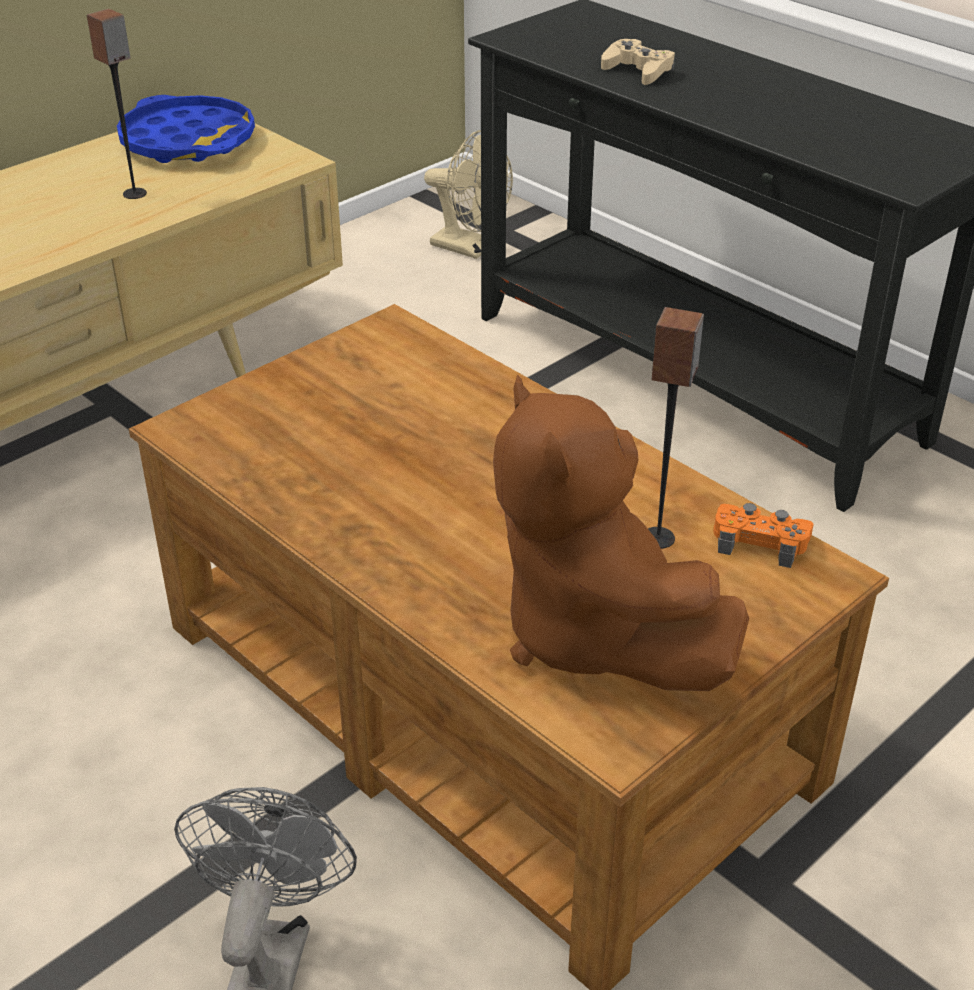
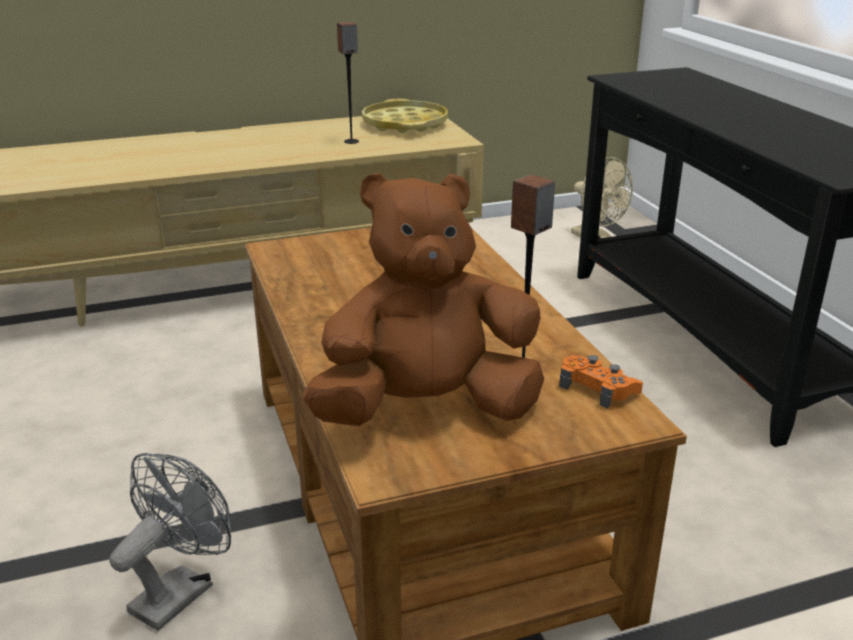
camera: 25 degrees right, 10 degrees down
blue tray [117,95,255,163] -> yellow tray [362,99,448,133]
brown plush toy [493,374,749,691] -> brown plush toy turned 75 degrees clockwise [303,172,544,426]
beige game controller [601,39,675,85] -> none

